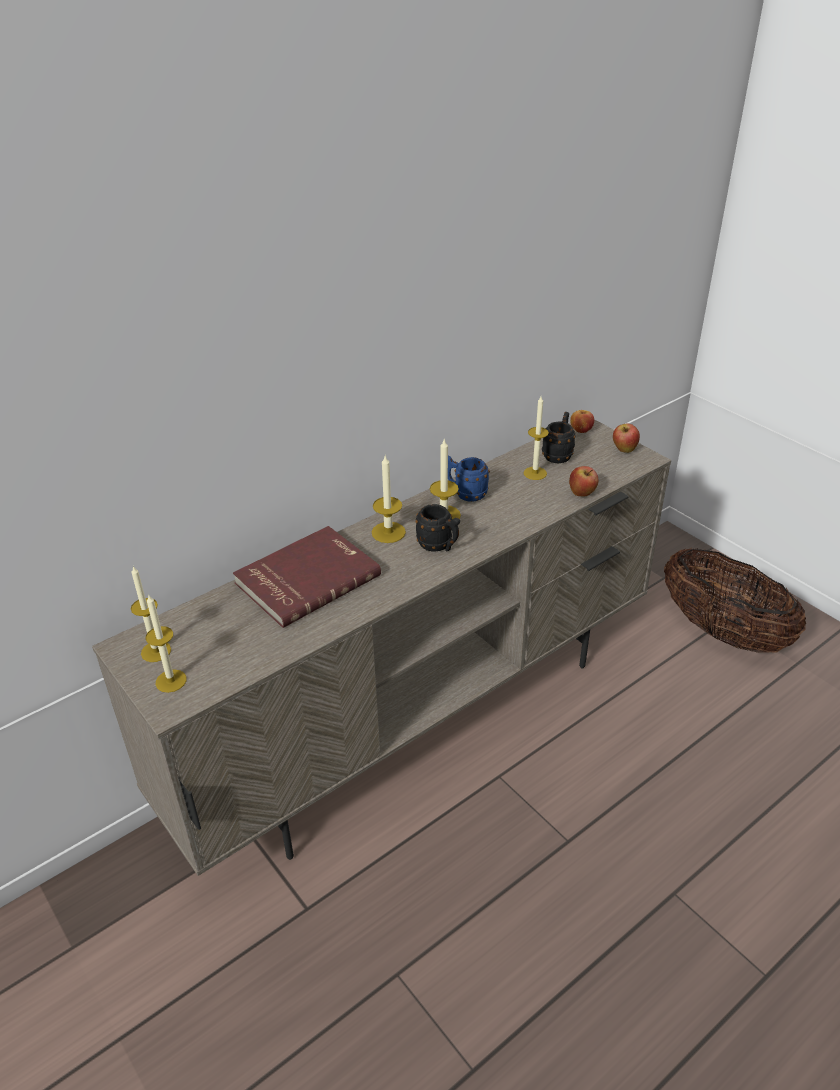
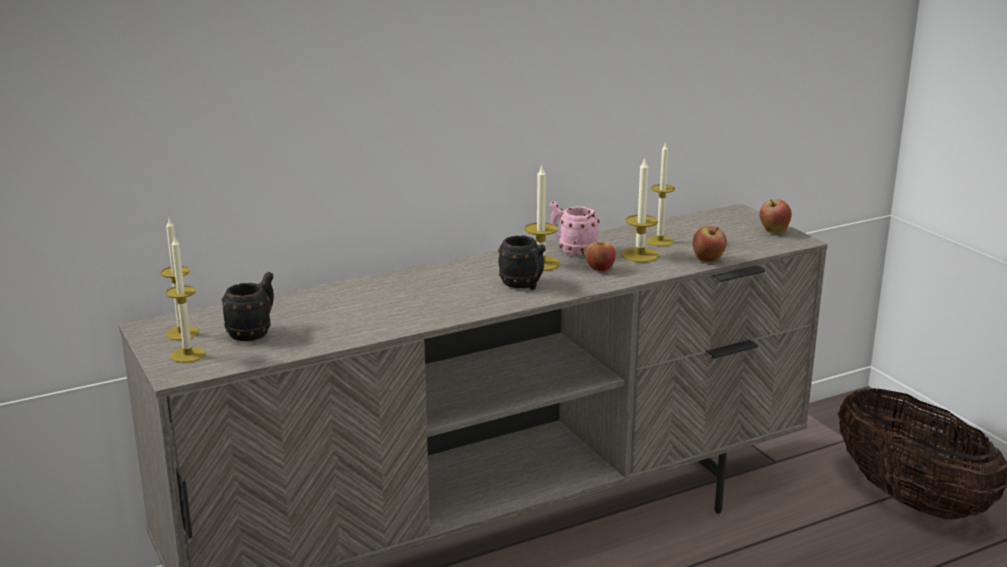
camera: 10 degrees right, 15 degrees down
red book [233,526,381,628] -> none
candle [372,456,406,543] -> candle moved to [621,157,659,262]
blue mug [448,456,490,502] -> pink mug [550,201,600,256]
black mug [542,412,575,463] -> black mug moved to [222,272,274,341]
apple [570,410,594,433] -> apple moved to [585,241,616,271]

